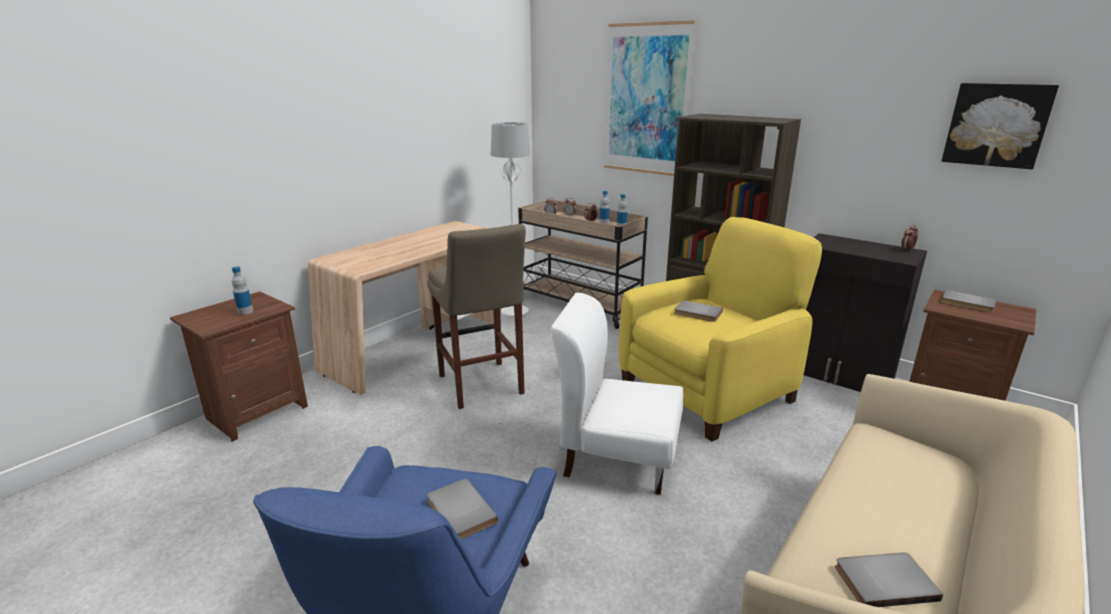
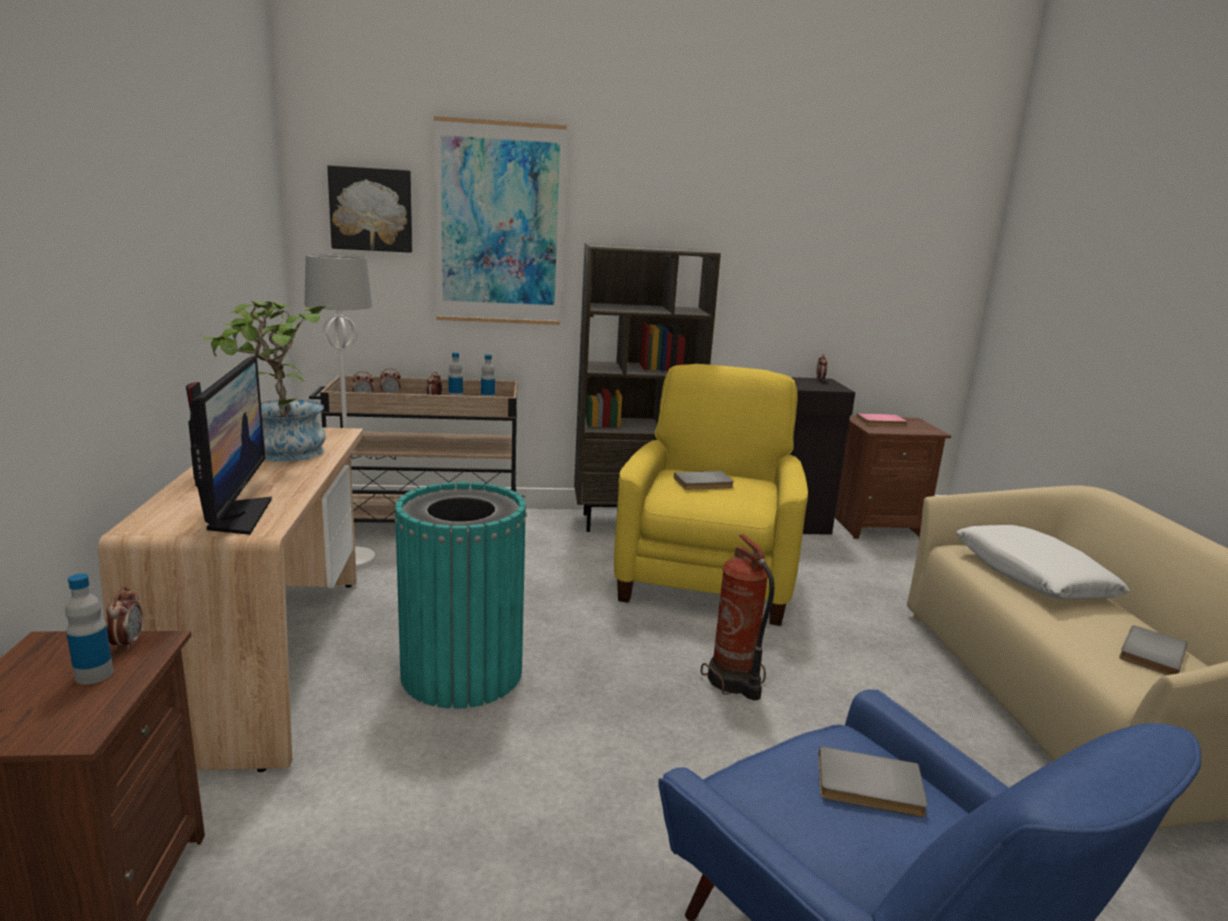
camera: 45 degrees left, 5 degrees down
beige stool [427,224,526,409] -> turquoise trash can [394,482,527,709]
white chair [551,292,683,495] -> fire extinguisher [700,534,774,700]
grey book [941,290,997,313] -> pink book [856,413,907,427]
picture [942,83,1059,169] -> picture moved to [327,165,412,253]
none -> alarm clock [106,587,143,651]
none -> monitor [186,356,272,535]
none -> potted plant [202,301,332,462]
none -> white pillow [956,525,1130,599]

